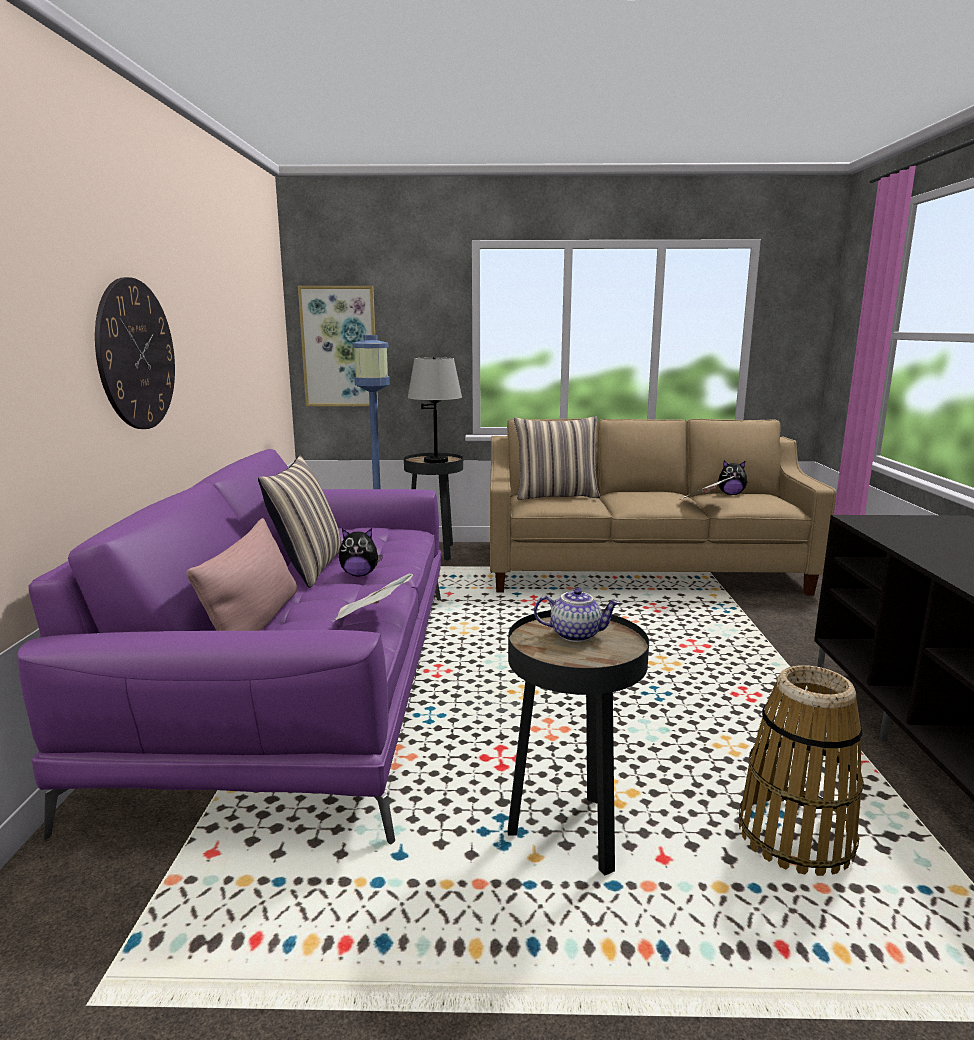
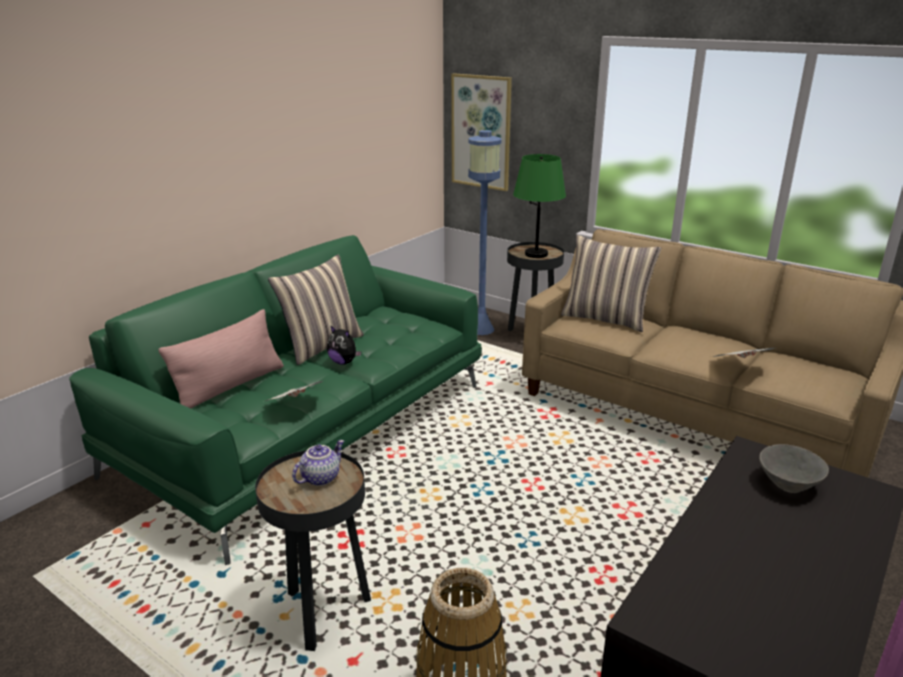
camera: 35 degrees right, 10 degrees up
purple sofa [18,449,441,844] -> green sofa [69,235,482,565]
wall clock [95,277,175,429] -> none
grey table lamp [408,357,462,463] -> green table lamp [513,154,566,258]
teapot [534,588,620,642] -> teapot turned 90 degrees counterclockwise [292,440,344,486]
plush toy [718,461,748,495] -> none
none -> grey bowl [759,444,829,493]

